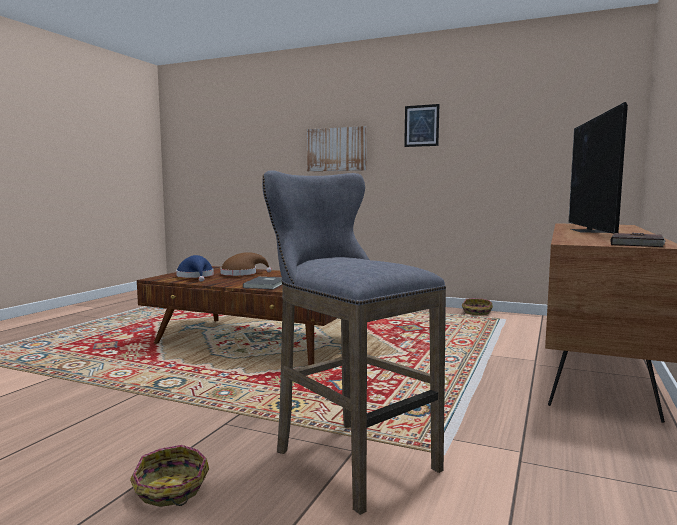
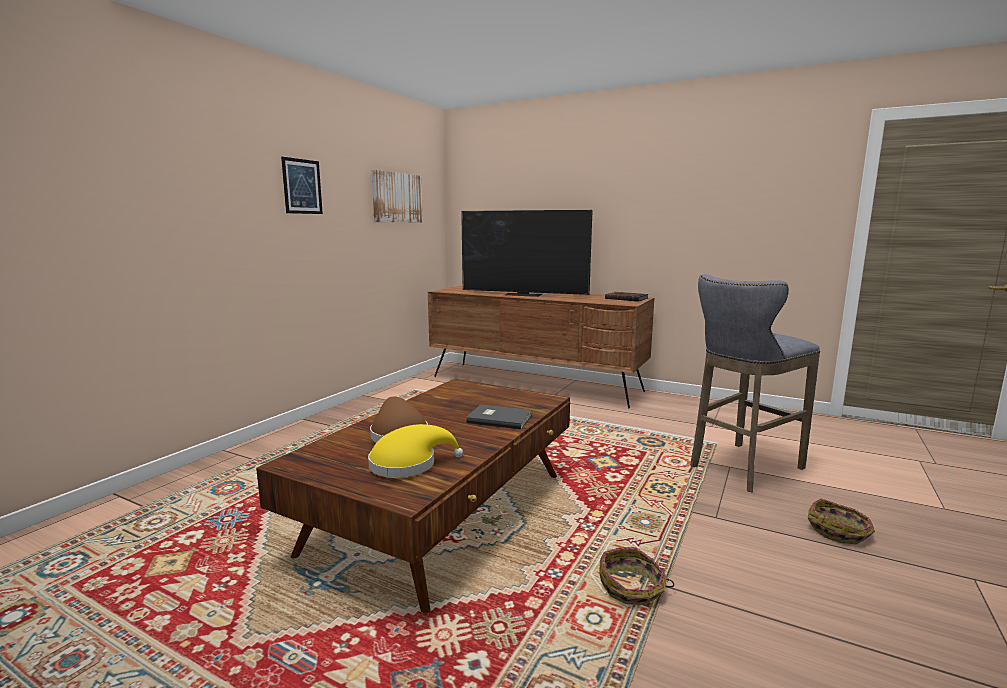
camera: 85 degrees left, 5 degrees up
blue hat [176,255,214,282] -> yellow hat [368,424,463,478]
picture [307,126,367,171] -> picture moved to [372,170,423,222]
basket [462,298,493,315] -> basket moved to [600,547,674,605]

